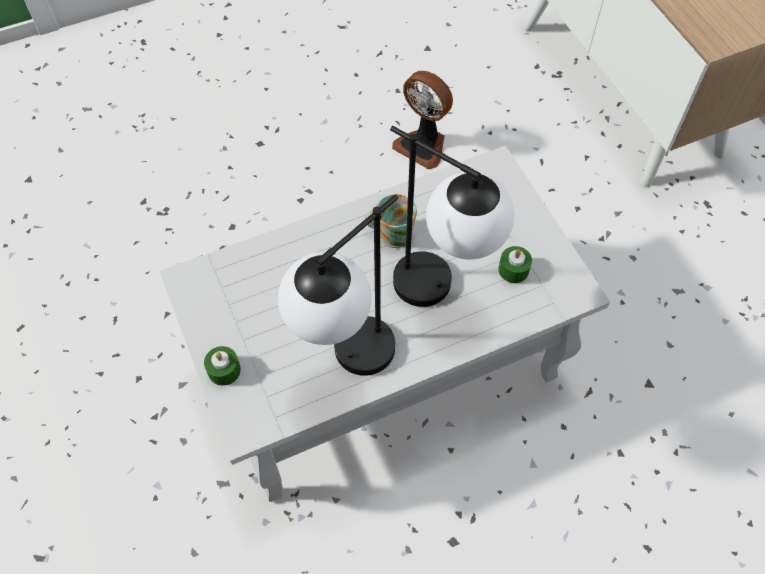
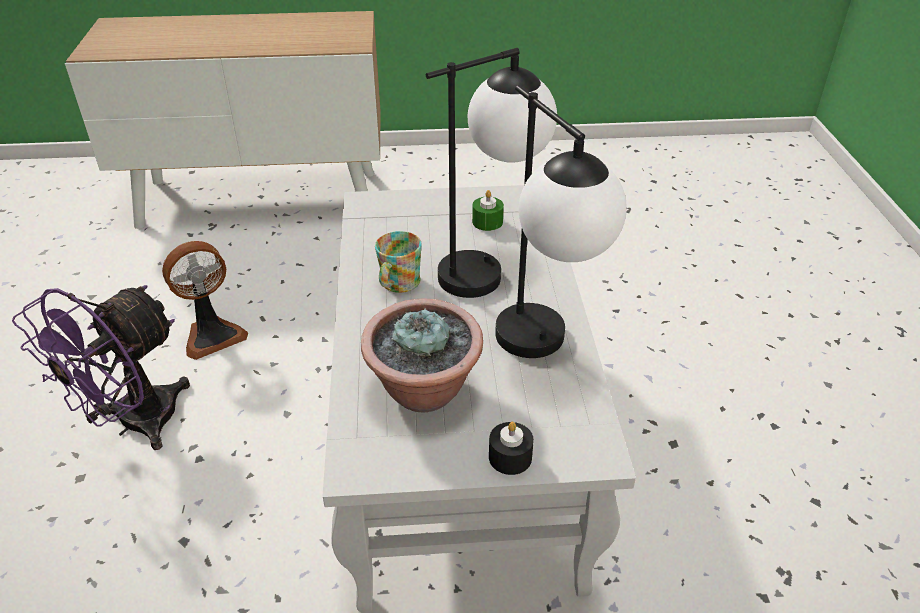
camera: 70 degrees left, 20 degrees down
green candle [204,346,241,386] -> black candle [489,422,534,475]
none -> purple fan [12,285,190,450]
none -> potted plant [361,298,483,413]

